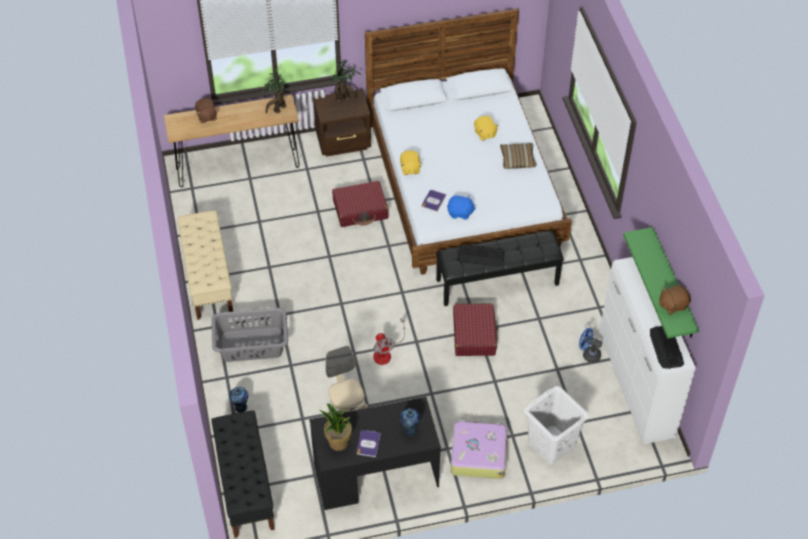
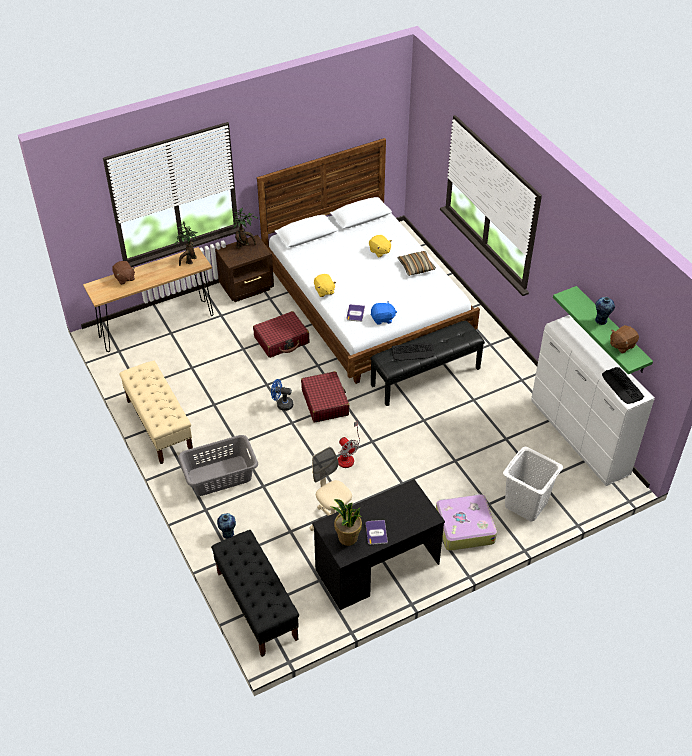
camera: 15 degrees left, 5 degrees down
vase [400,408,421,436] -> vase moved to [595,297,615,325]
red suitcase [453,303,498,356] -> red suitcase moved to [301,371,350,423]
blue fan [579,328,602,363] -> blue fan moved to [271,379,293,411]

